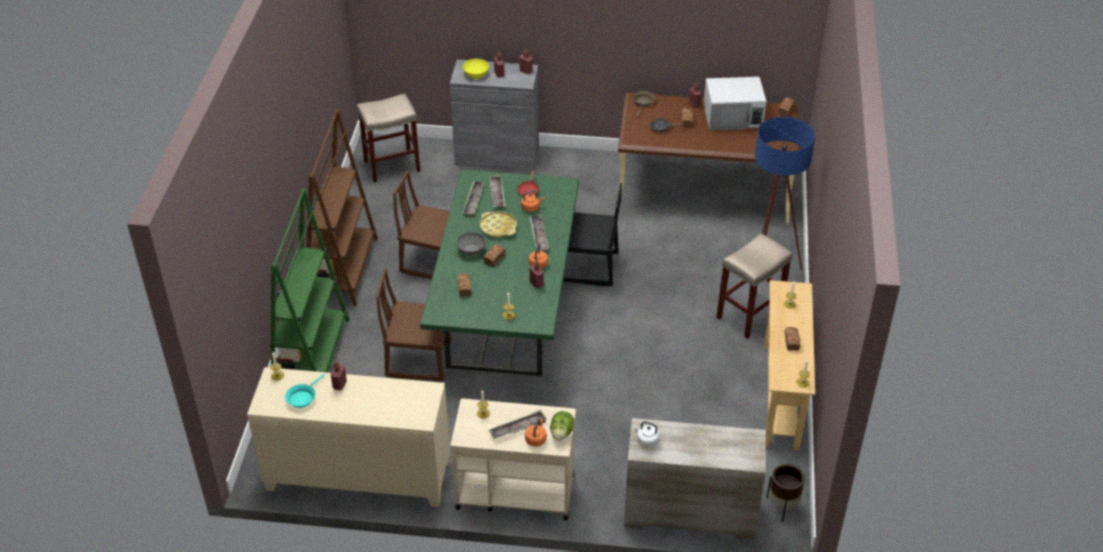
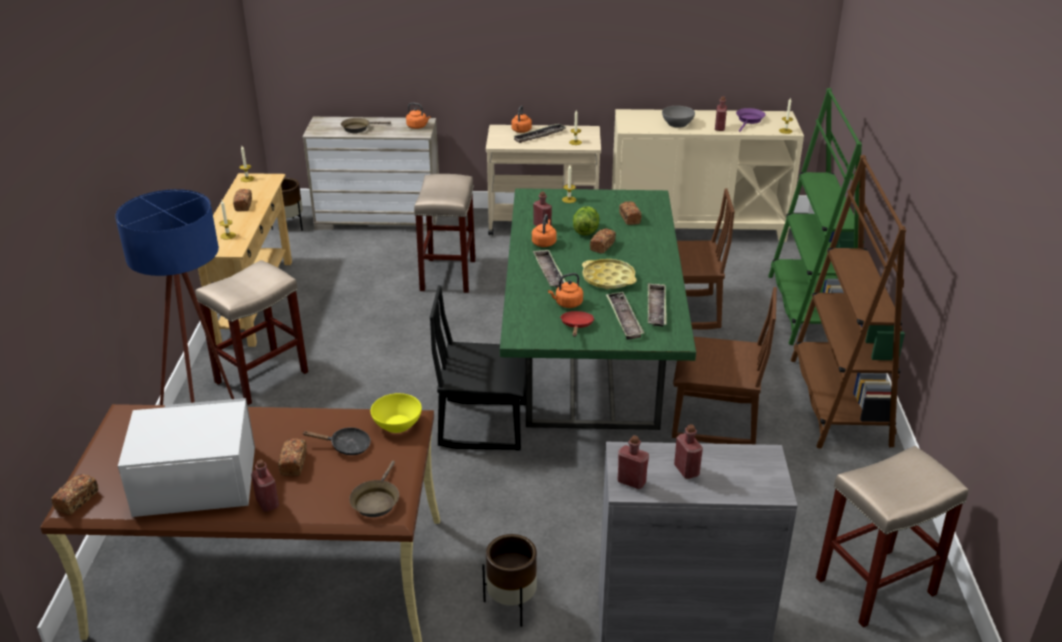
camera: 175 degrees right, 10 degrees down
turquoise frying pan [285,374,325,408] -> purple frying pan [736,108,765,132]
grey bowl [456,232,486,256] -> grey bowl moved to [662,106,695,128]
yellow bowl [463,59,489,79] -> yellow bowl moved to [371,393,422,433]
lettuce [550,411,574,441] -> lettuce moved to [573,206,600,236]
white kettle [633,421,659,447] -> orange kettle [406,103,430,129]
none -> brown frying pan [341,118,391,133]
none -> beige stool [414,174,476,293]
none -> brown planter [482,534,537,627]

